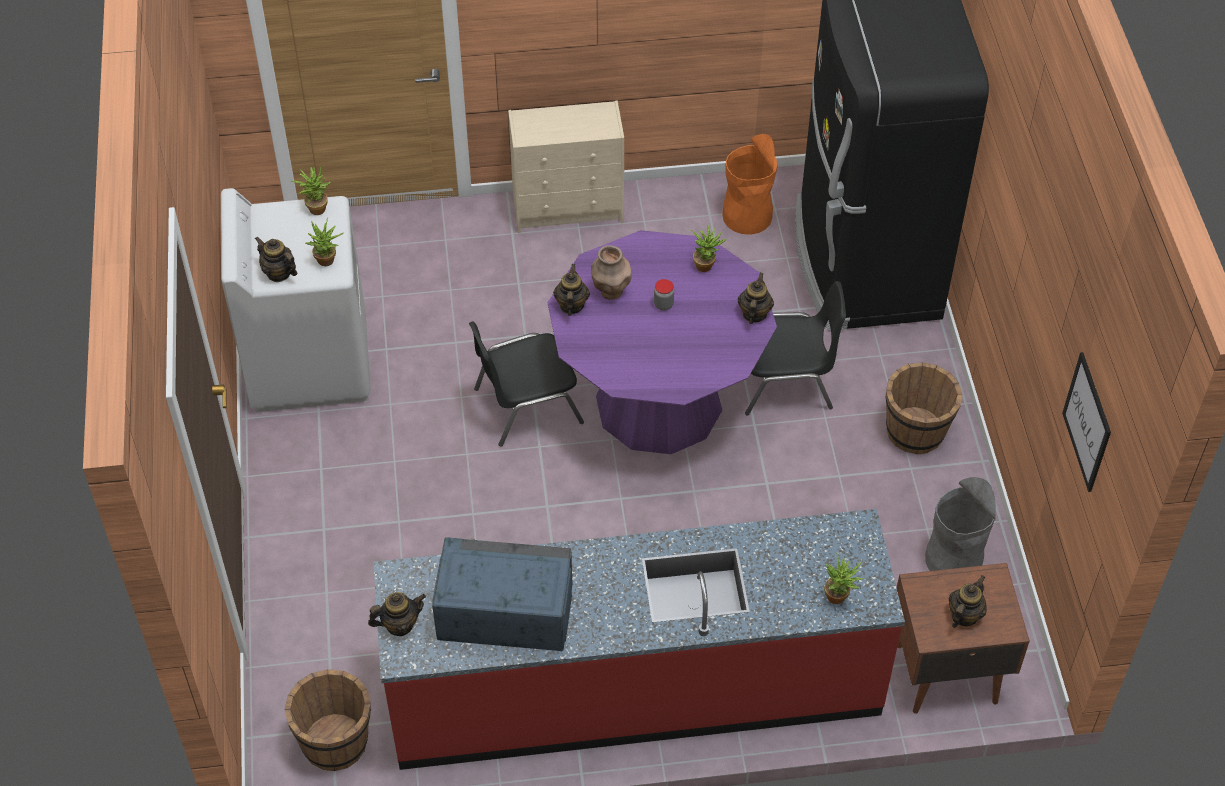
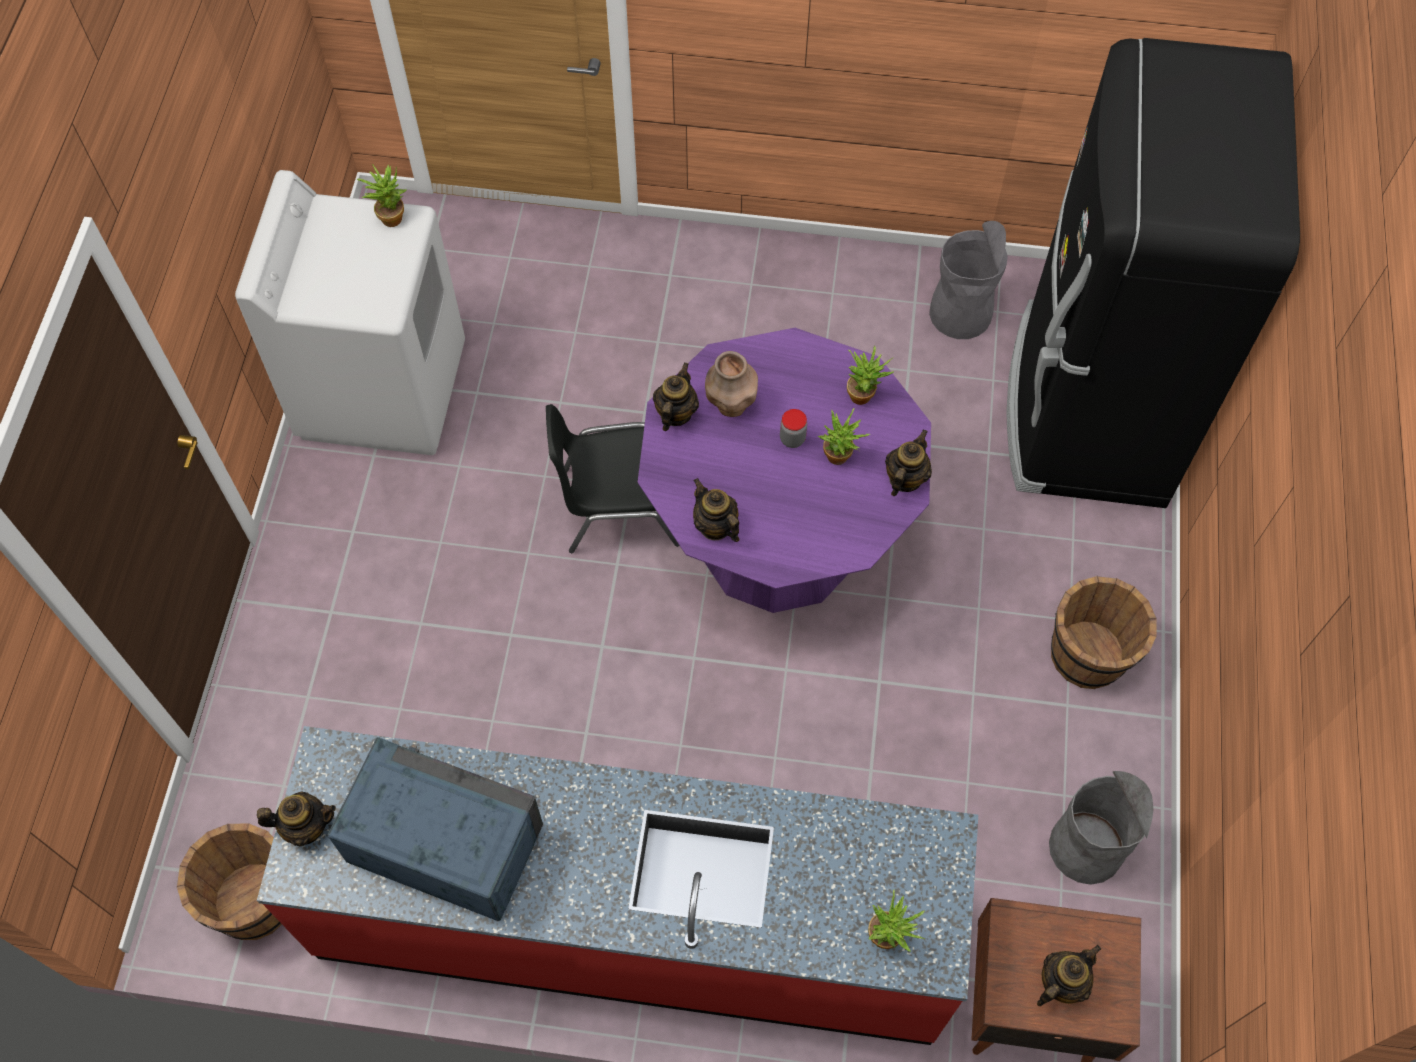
camera: 15 degrees right, 10 degrees up
teapot [255,237,297,282] -> teapot moved to [693,478,739,542]
potted plant [306,217,343,266] -> potted plant moved to [818,408,870,465]
beige dresser [508,101,624,233] -> none
orange trash can [722,134,778,235] -> grey trash can [929,221,1008,339]
black chair [745,281,846,415] -> none
picture [1062,352,1111,492] -> none

